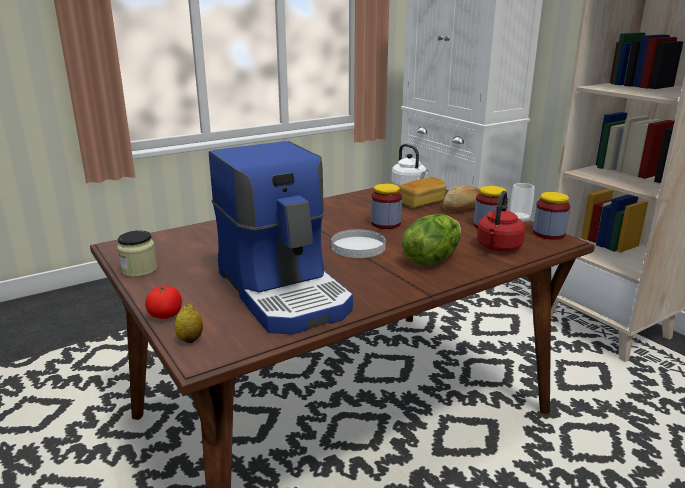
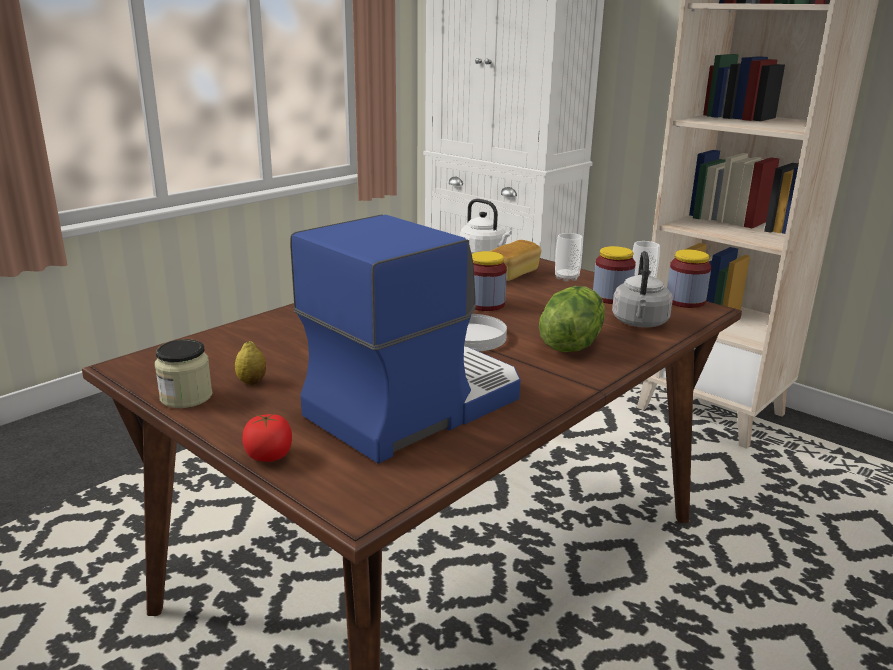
camera: 15 degrees left, 0 degrees up
lemon [175,304,203,343] -> lemon moved to [235,341,266,385]
coffee machine [209,141,353,335] -> coffee machine turned 90 degrees counterclockwise [290,214,521,464]
bread [443,185,479,212] -> cup [555,233,583,281]
red kettle [477,191,525,252] -> grey kettle [612,251,673,327]

